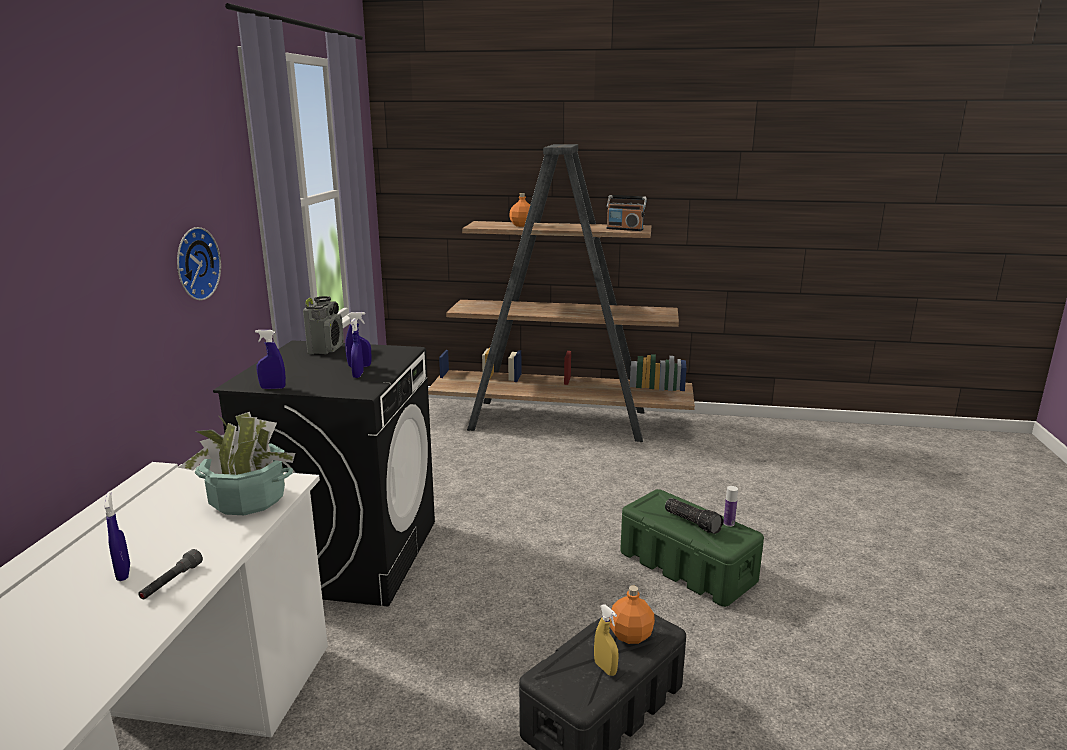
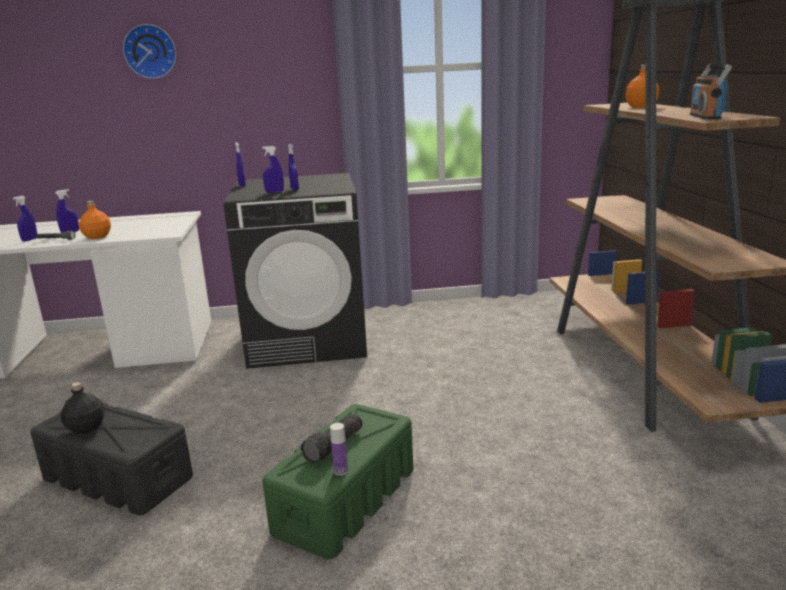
camera: 75 degrees right, 0 degrees up
wall clock [177,227,221,300] -> wall clock moved to [123,24,176,79]
potted plant [178,412,295,515] -> none
radio [303,296,344,354] -> none
yellow spray bottle [594,604,619,676] -> black bottle [60,382,105,434]
orange bottle [609,585,655,644] -> orange bottle moved to [79,201,111,239]
none -> blue spray bottle [13,196,37,242]

